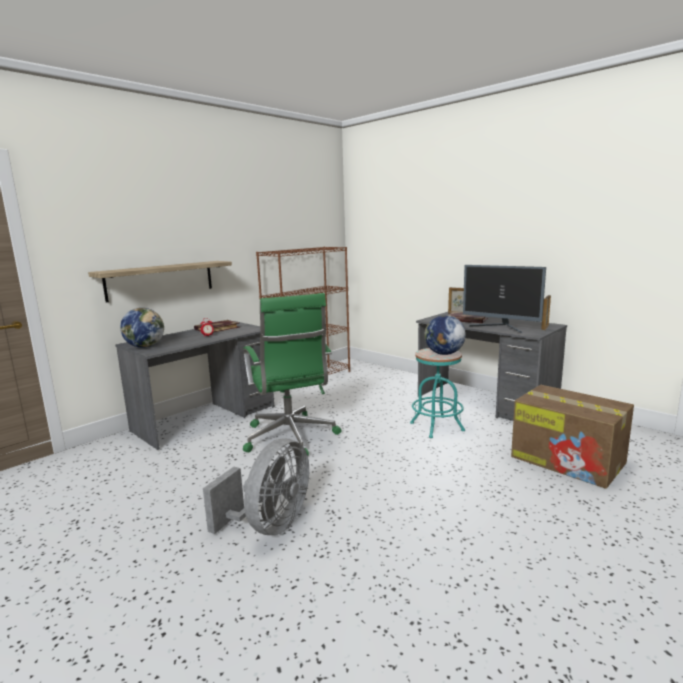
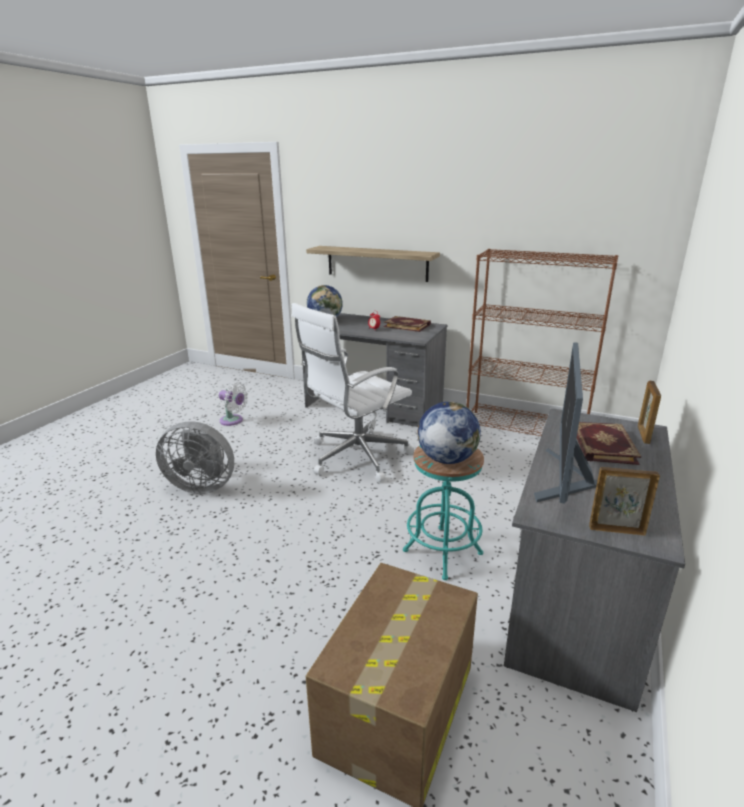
camera: 70 degrees right, 10 degrees up
green office chair [243,293,342,456] -> white office chair [291,303,414,482]
none -> white fan [219,383,248,426]

